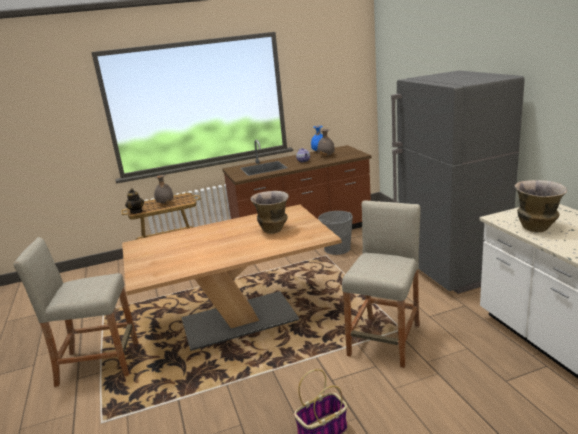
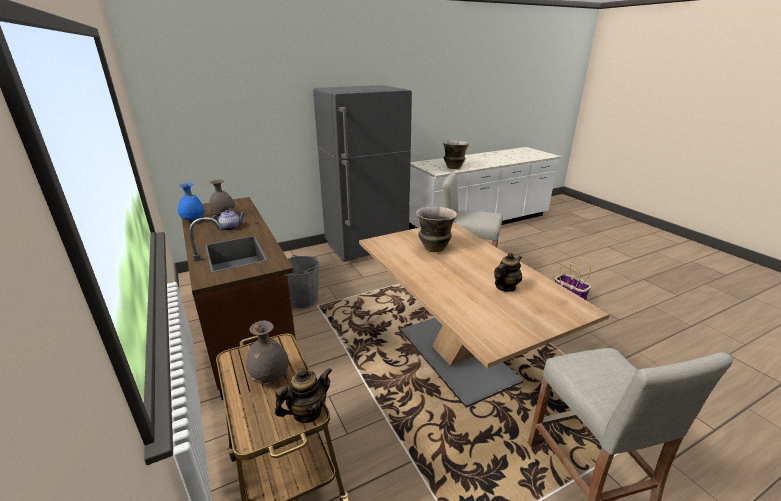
camera: 100 degrees left, 5 degrees up
none -> teapot [494,253,522,292]

